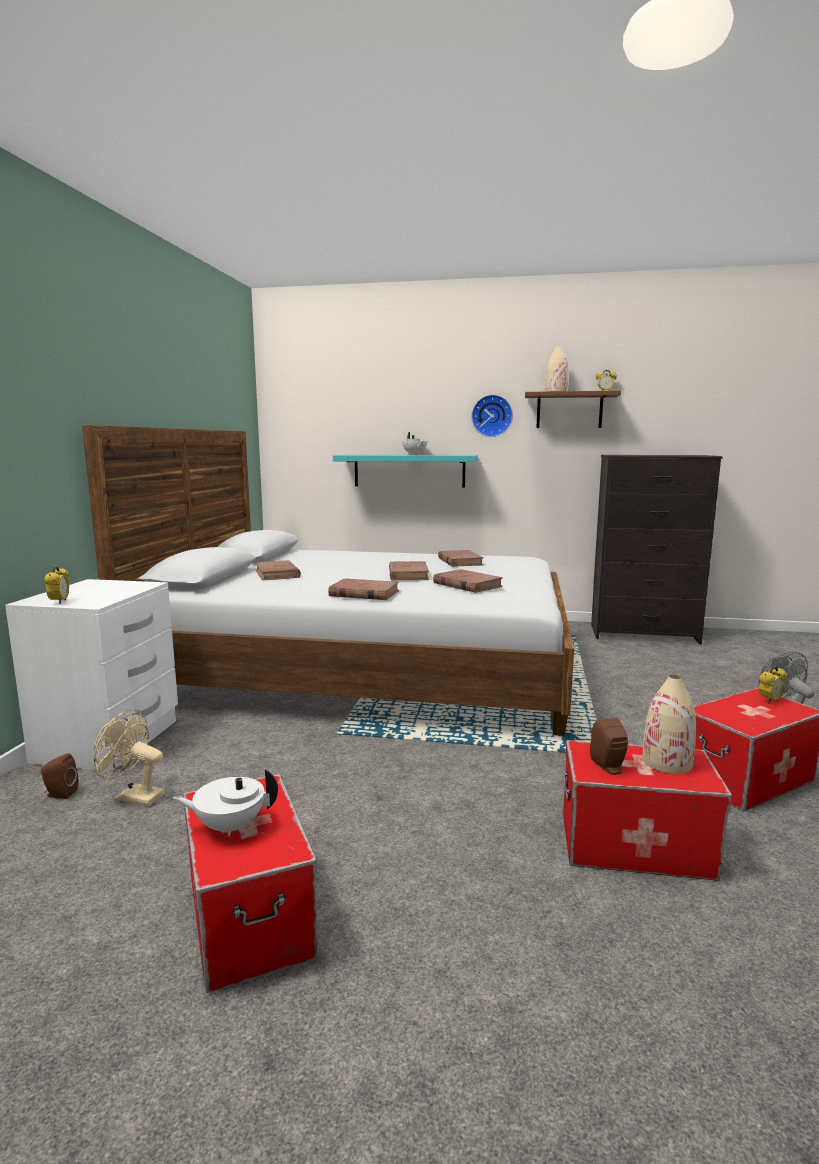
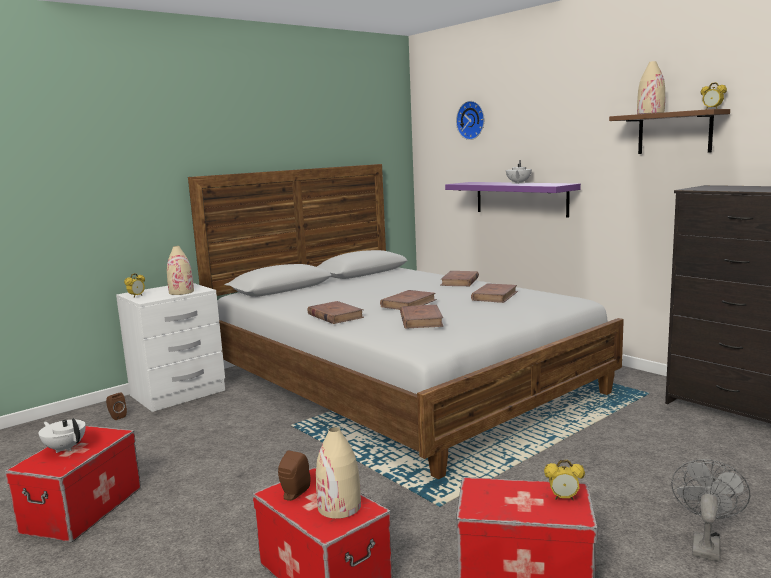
camera: 40 degrees right, 0 degrees up
beige fan [93,709,165,806] -> none
brown book [255,560,301,580] -> brown book moved to [440,271,479,286]
turquoise shelf [333,455,478,488] -> purple shelf [445,182,581,218]
wall clock [471,394,513,437] -> wall clock moved to [456,101,484,140]
none -> beige vase [167,246,194,295]

